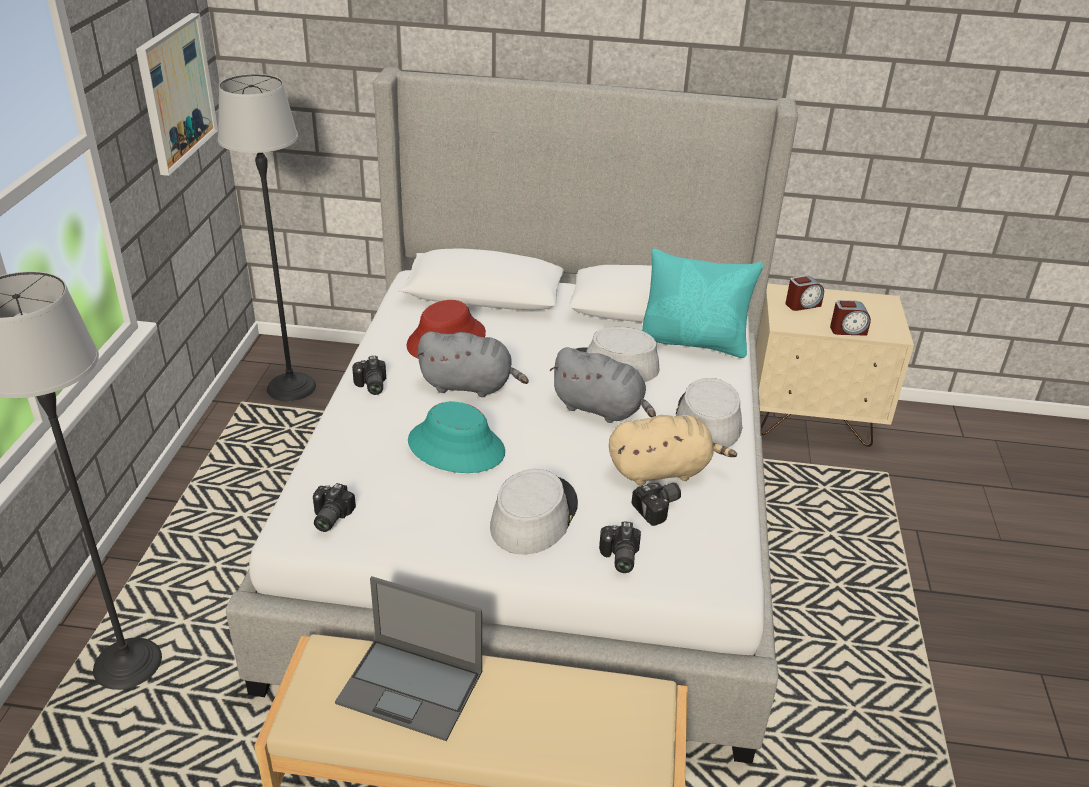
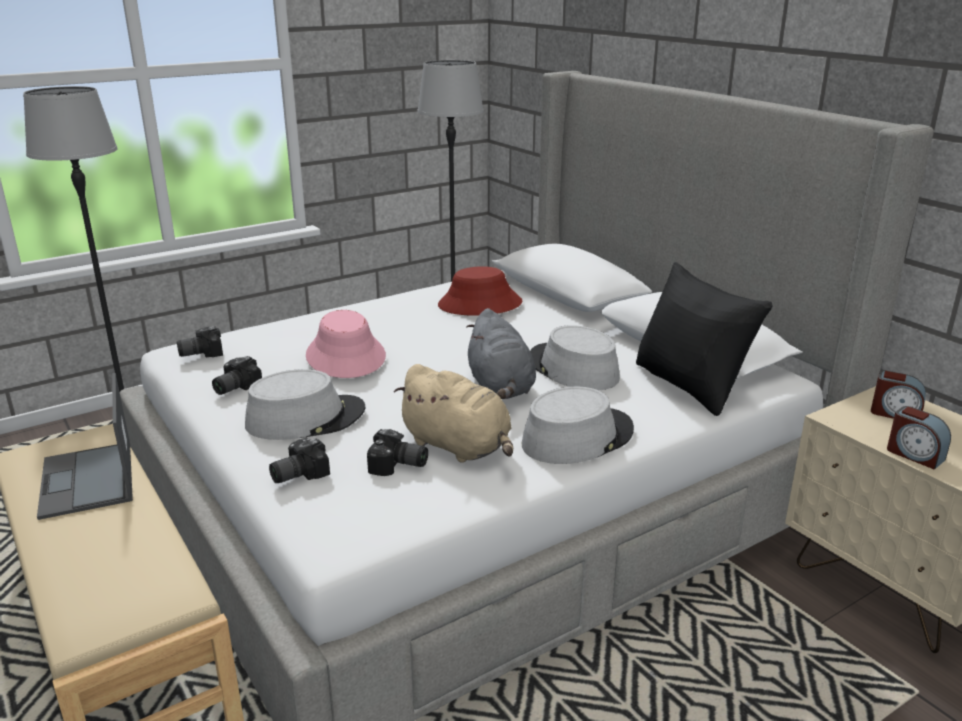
camera: 50 degrees right, 10 degrees down
picture [136,13,218,176] -> none
camera [352,356,386,395] -> camera moved to [212,356,262,395]
turquoise hat [408,401,505,473] -> pink hat [306,310,386,378]
grey plush toy [416,331,529,397] -> none
turquoise pillow [642,249,764,358] -> black pillow [636,262,773,416]

